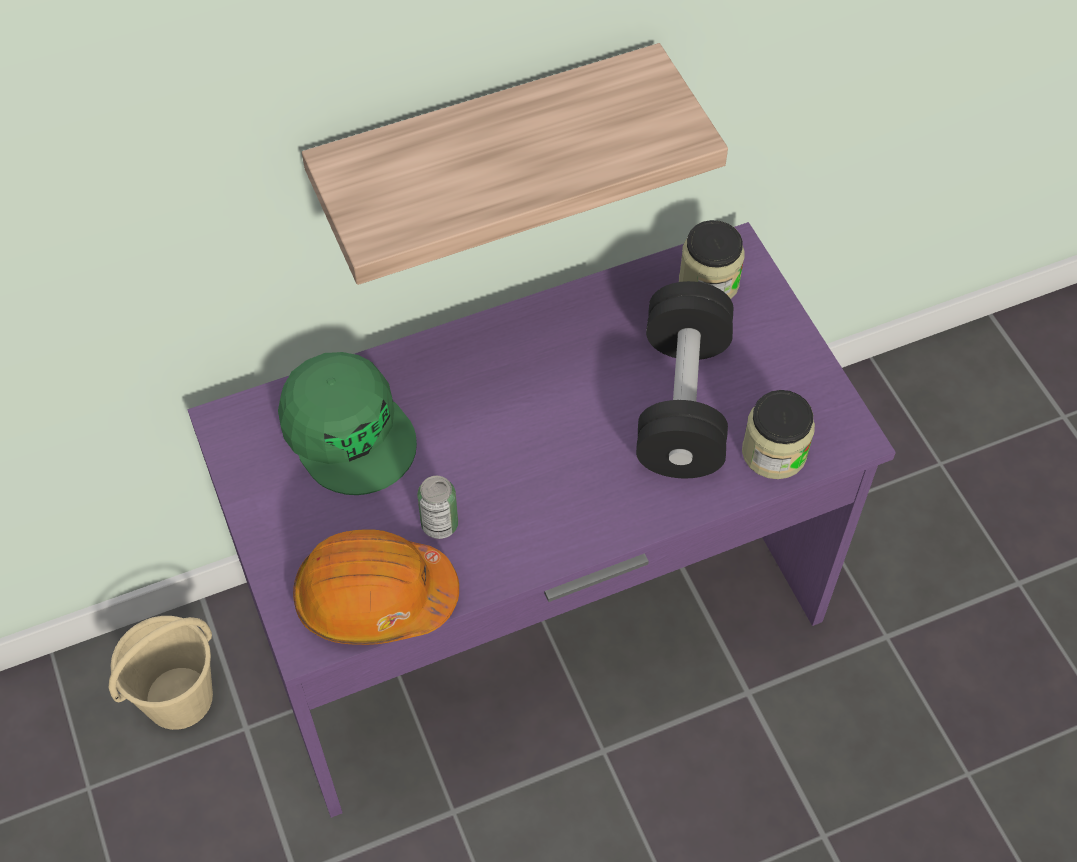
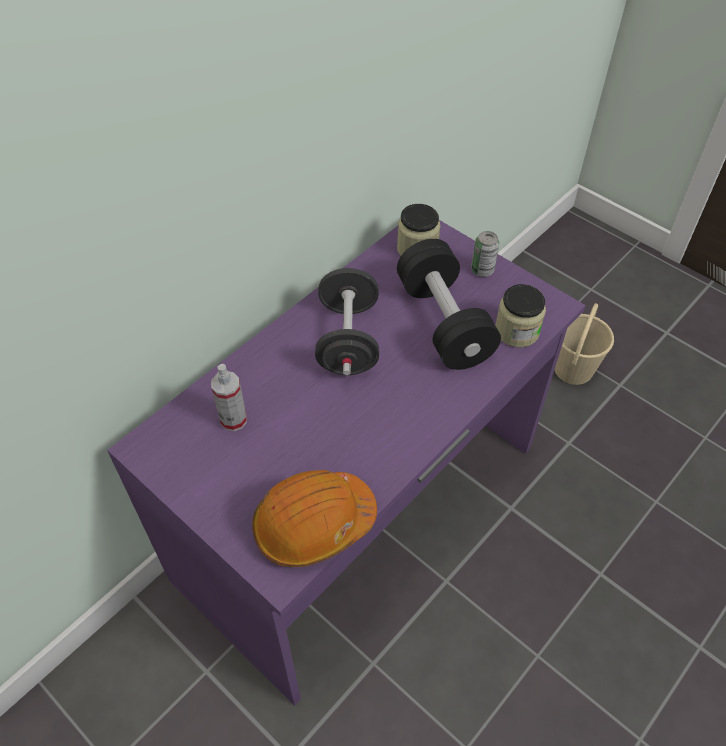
camera: 25 degrees left, 5 degrees down
beige bucket [109,616,213,730] -> beige bucket moved to [555,303,614,385]
green cap [278,352,417,495] -> spray bottle [211,364,247,431]
shelf [302,43,728,285] -> none
can [417,476,458,539] -> can moved to [471,231,499,277]
none -> black dumbbell [315,268,379,375]

